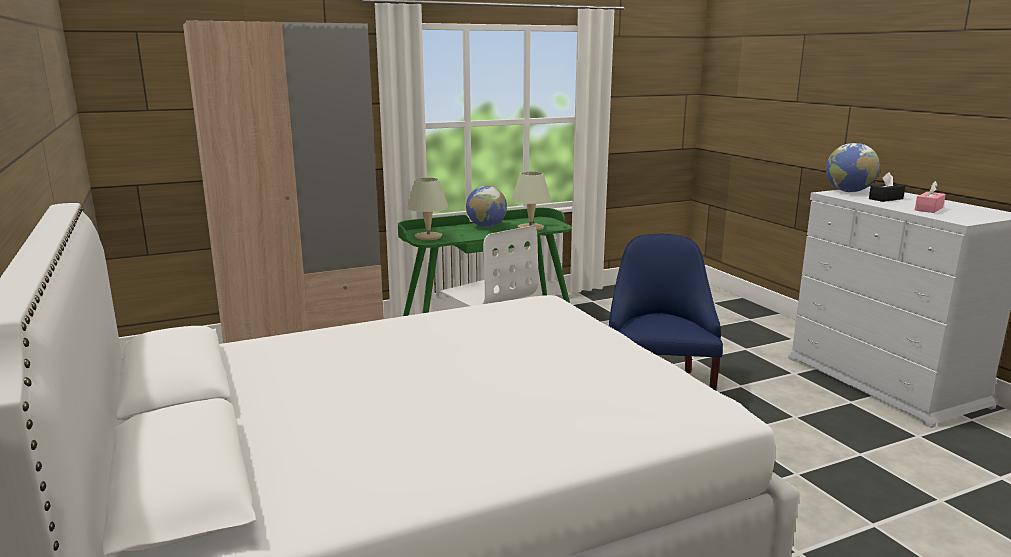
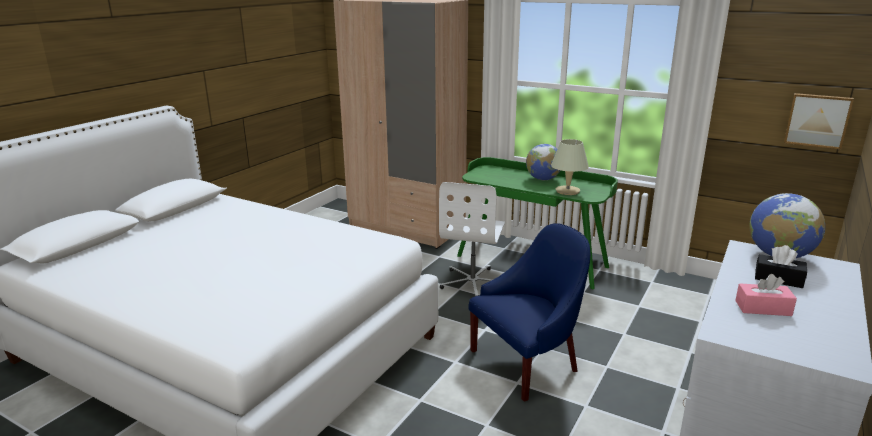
camera: 55 degrees right, 5 degrees up
beige table lamp [406,178,449,240] -> none
none -> picture [784,93,854,149]

